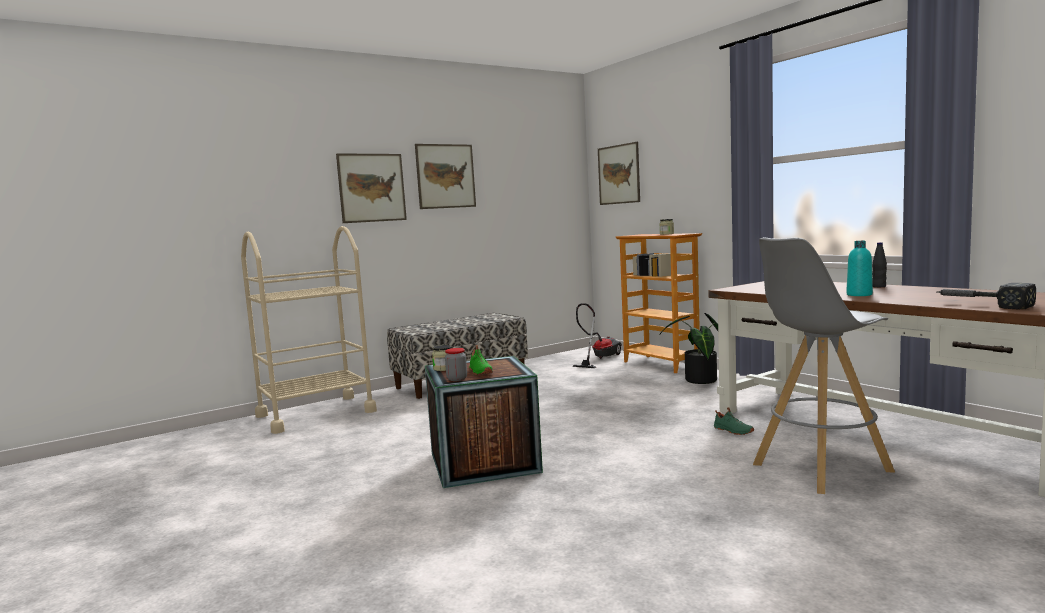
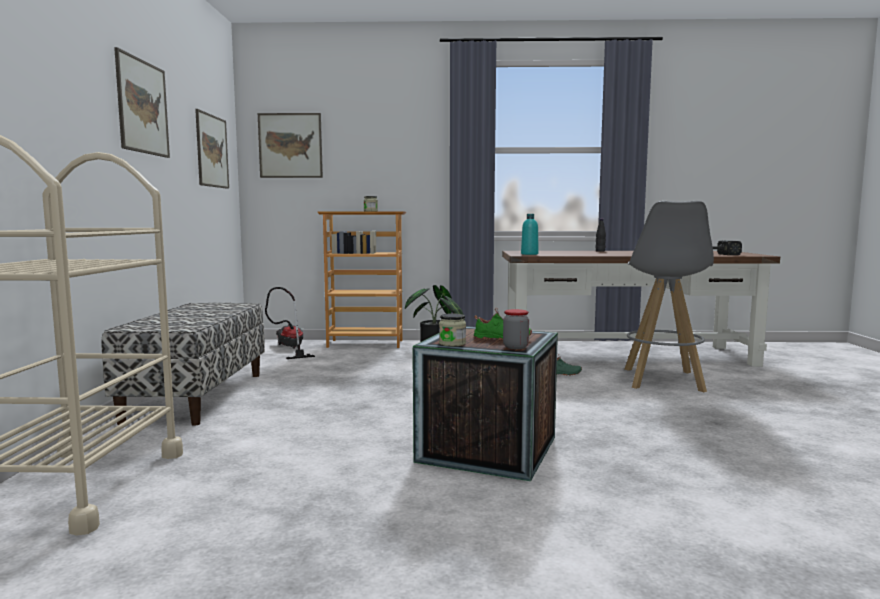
camera: 55 degrees left, 0 degrees up
picture [336,153,407,223] -> picture moved to [195,109,229,189]
turquoise bottle [846,241,873,296] -> turquoise bottle moved to [521,214,539,255]

